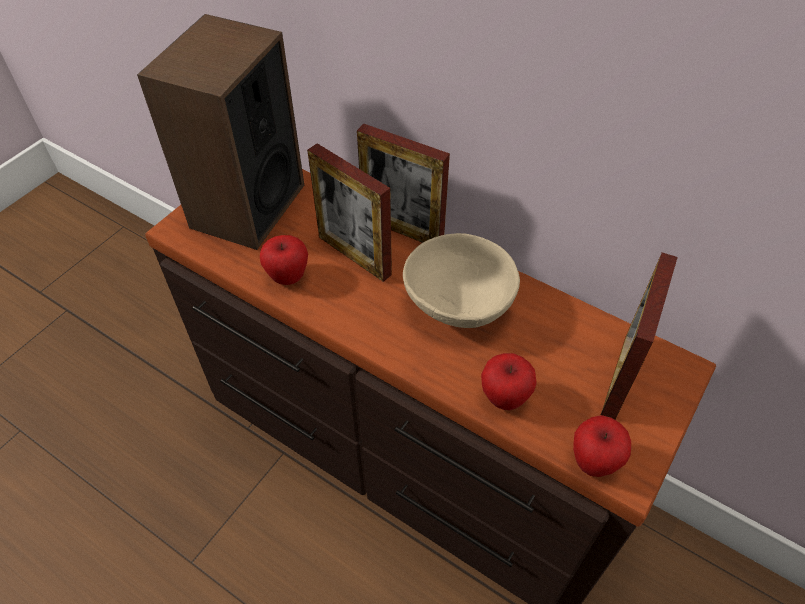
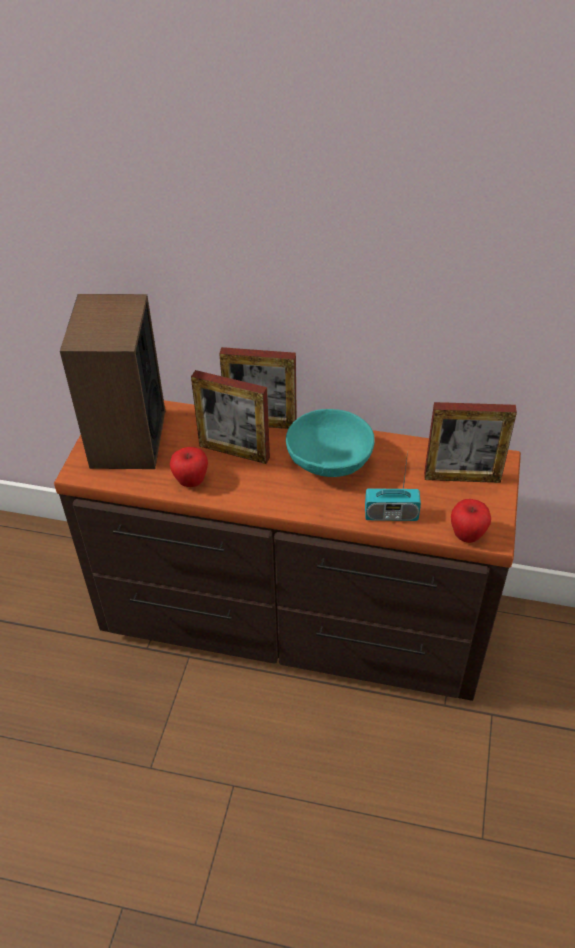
camera: 20 degrees left, 5 degrees down
beige bowl [403,233,520,328] -> turquoise bowl [286,409,375,477]
apple [481,353,537,410] -> radio [365,452,421,521]
picture frame [601,252,678,419] -> picture frame turned 90 degrees counterclockwise [424,402,517,483]

